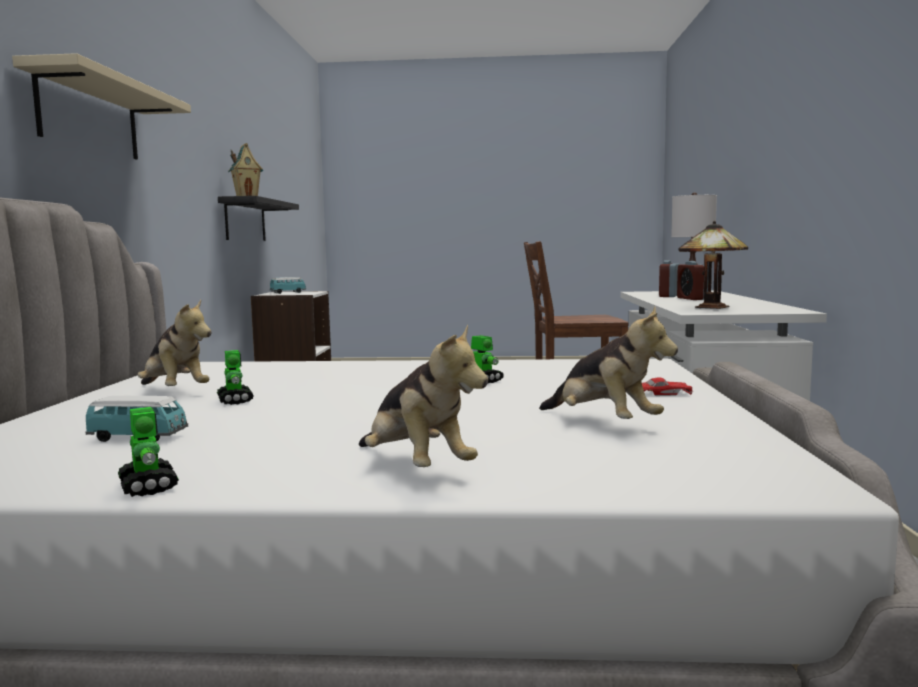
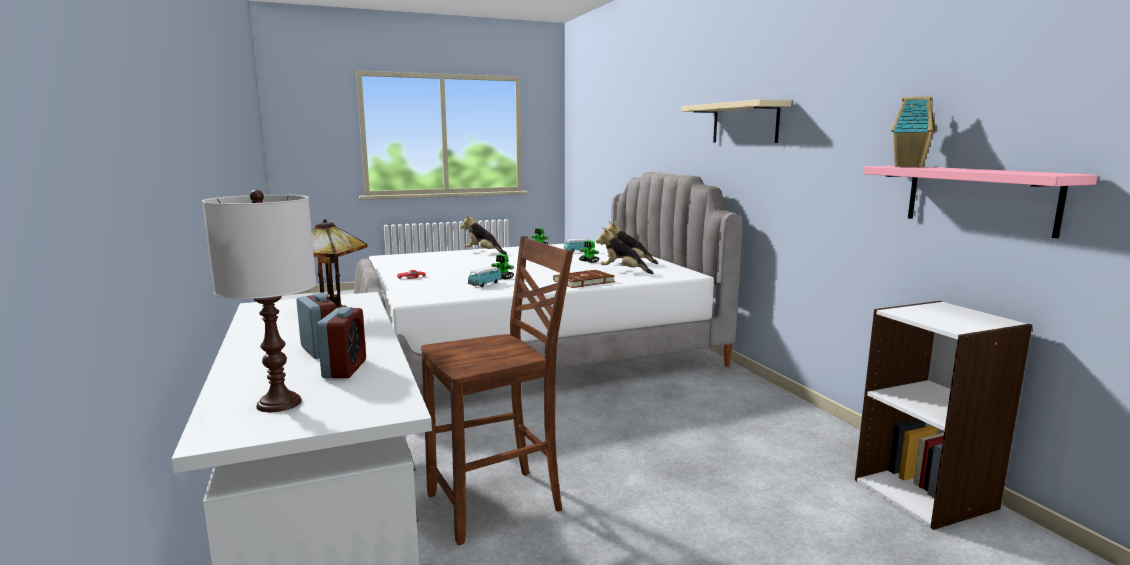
camera: 155 degrees right, 5 degrees up
black shelf [218,196,299,241] -> pink shelf [863,166,1098,238]
toy car [270,277,306,294] -> toy car moved to [468,266,502,287]
plush toy [539,306,678,419] -> plush toy moved to [596,227,653,274]
none -> brown book [553,270,615,288]

